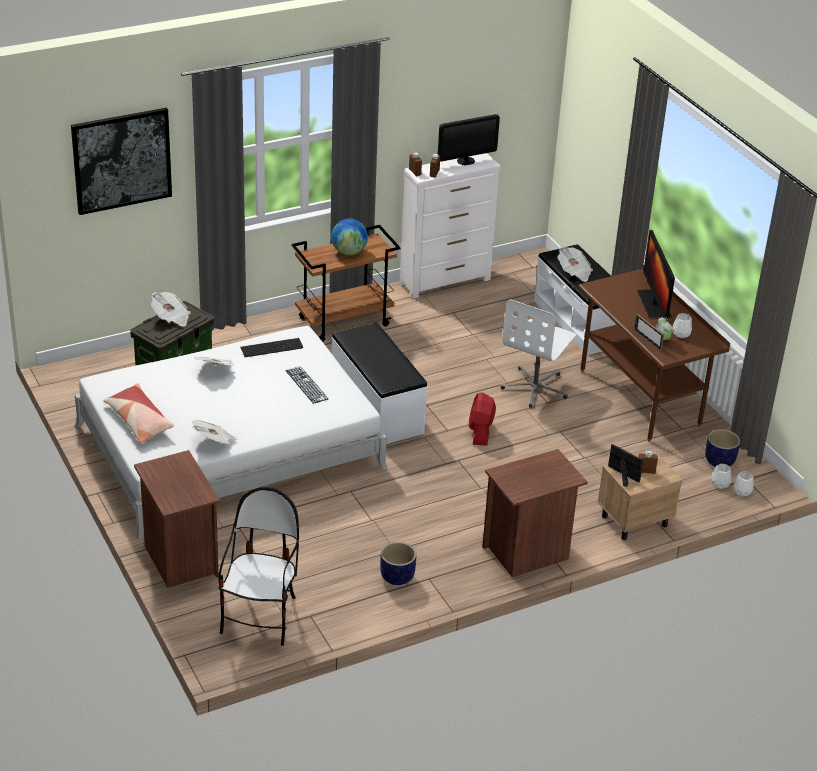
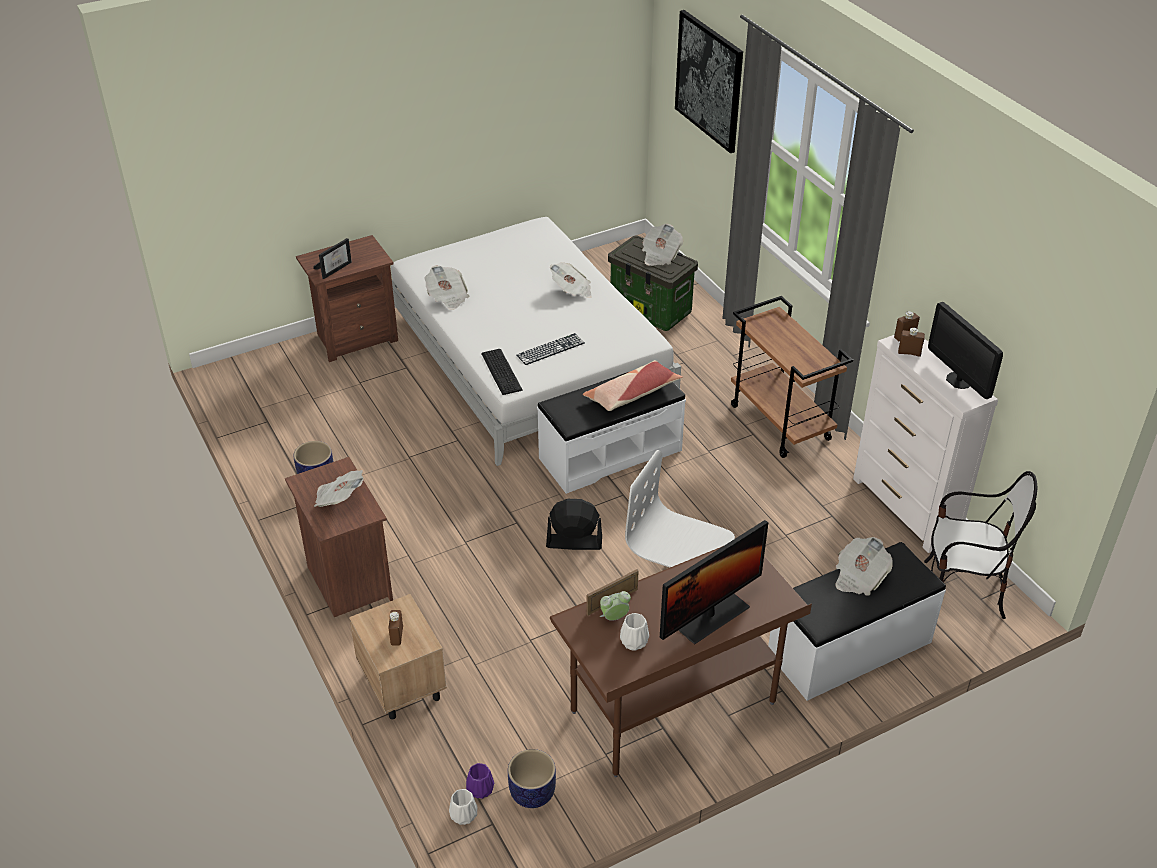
camera: 90 degrees right, 5 degrees up
pillow [103,383,174,444] -> pillow moved to [583,360,683,411]
chair [218,487,299,646] -> chair moved to [924,471,1038,619]
keyboard [240,338,303,357] -> keyboard moved to [481,349,523,395]
globe [331,219,368,255] -> none
red fan [469,392,496,446] -> black fan [546,499,602,550]
picture frame [608,444,643,487] -> picture frame moved to [313,238,352,279]
monitor [638,230,675,321] -> monitor turned 150 degrees clockwise [660,520,768,644]
white vase [712,464,731,489] -> purple vase [466,763,494,799]
none -> newspaper [314,470,363,507]

